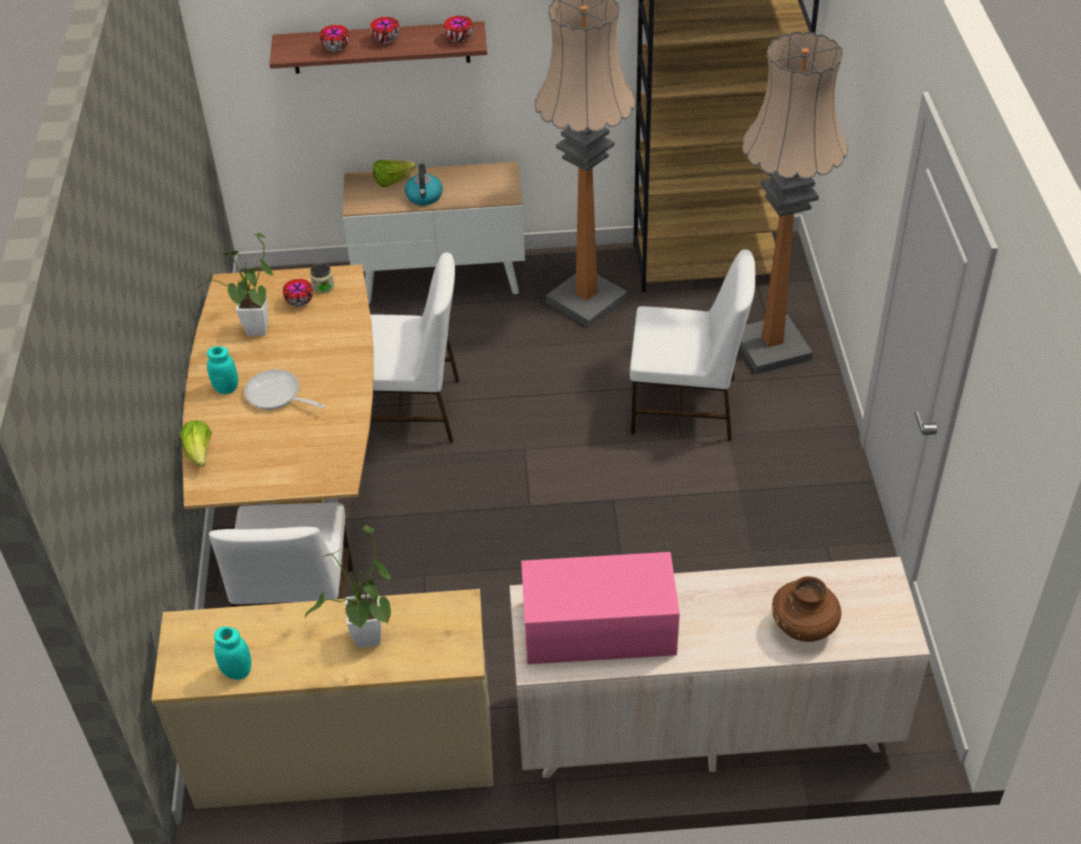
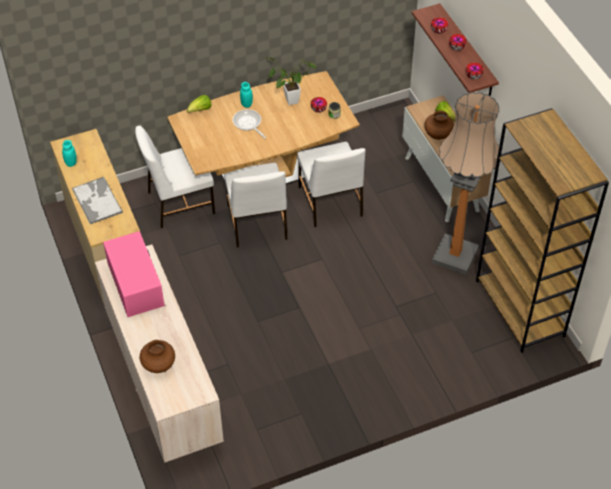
camera: 70 degrees right, 5 degrees up
frying pan [244,369,325,410] -> frying pan turned 45 degrees counterclockwise [233,109,266,139]
potted plant [304,525,391,648] -> tray [72,177,123,224]
kettle [405,164,443,205] -> brown vase [424,111,454,140]
white chair [630,249,756,441] -> white chair moved to [224,163,287,247]
floor lamp [740,31,848,374] -> none

